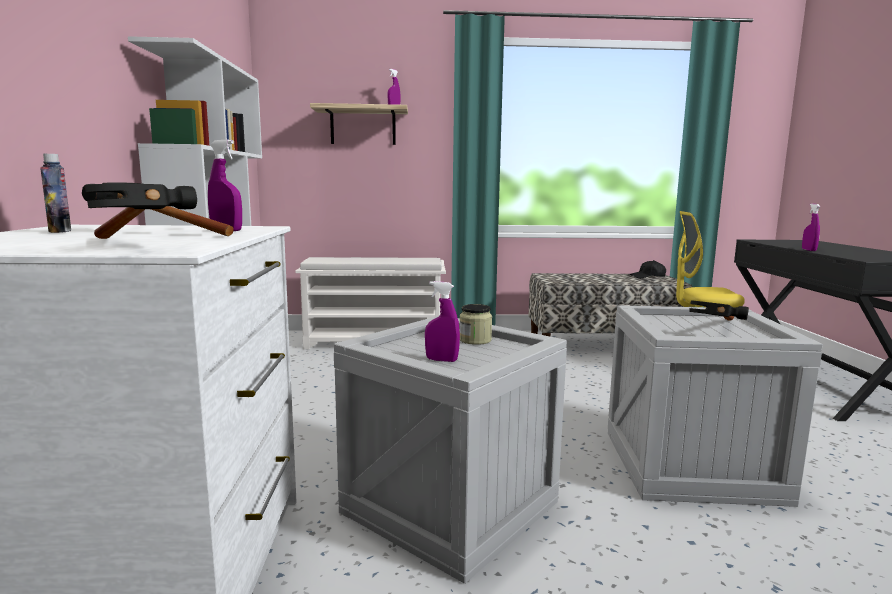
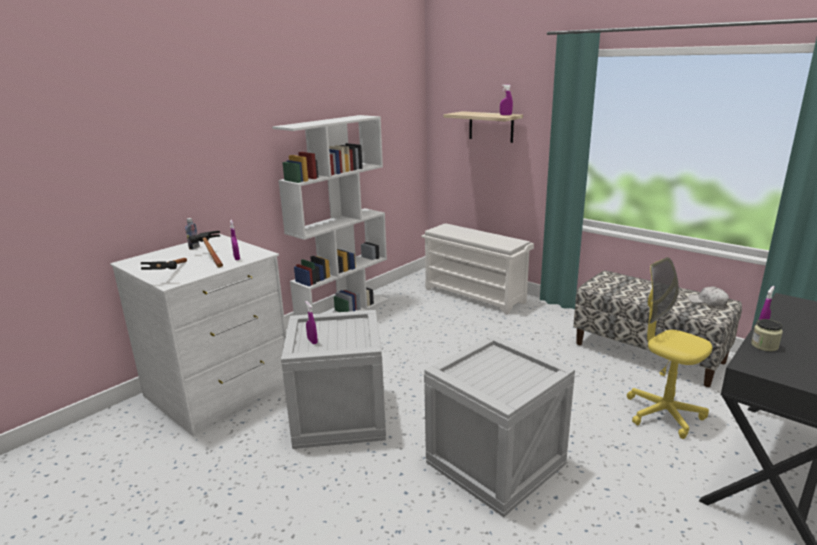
camera: 45 degrees right, 10 degrees up
jar [460,304,492,345] -> jar moved to [751,319,783,351]
black cap [630,260,666,278] -> white cap [689,287,729,307]
hammer [689,301,749,321] -> none

